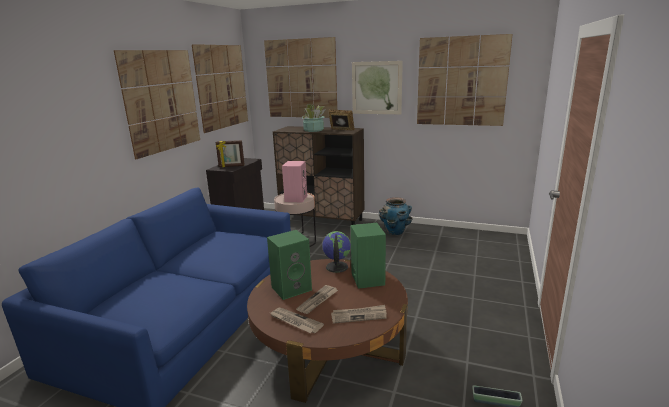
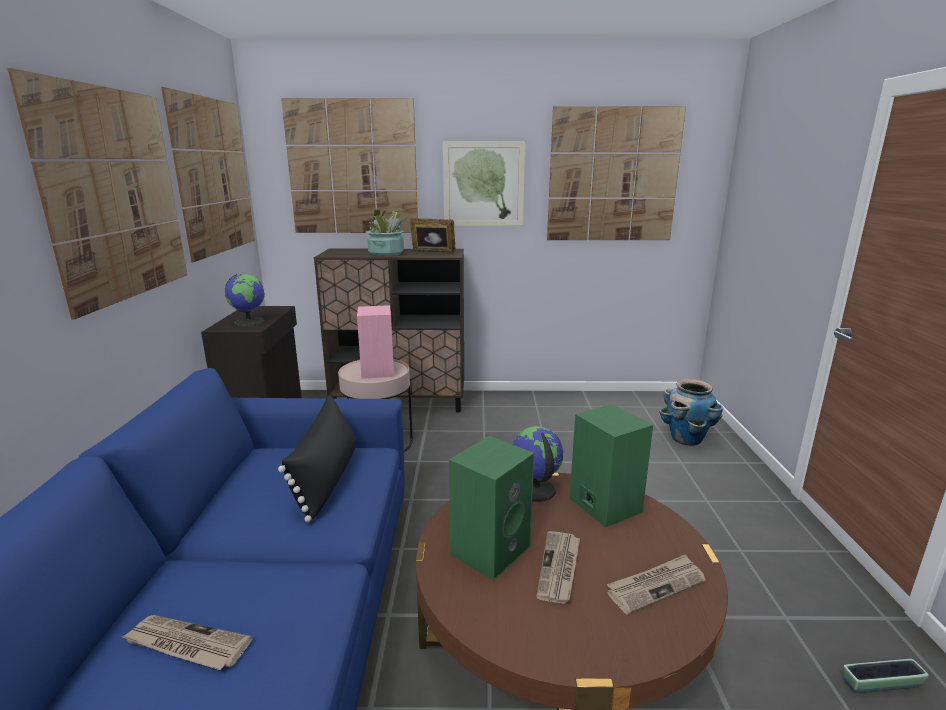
camera: 20 degrees left, 0 degrees up
picture frame [216,140,245,167] -> globe [225,274,265,327]
newspaper [270,308,324,333] -> newspaper moved to [121,615,253,670]
planter [379,197,413,235] -> planter moved to [659,379,723,446]
none -> black pillow [278,395,356,522]

